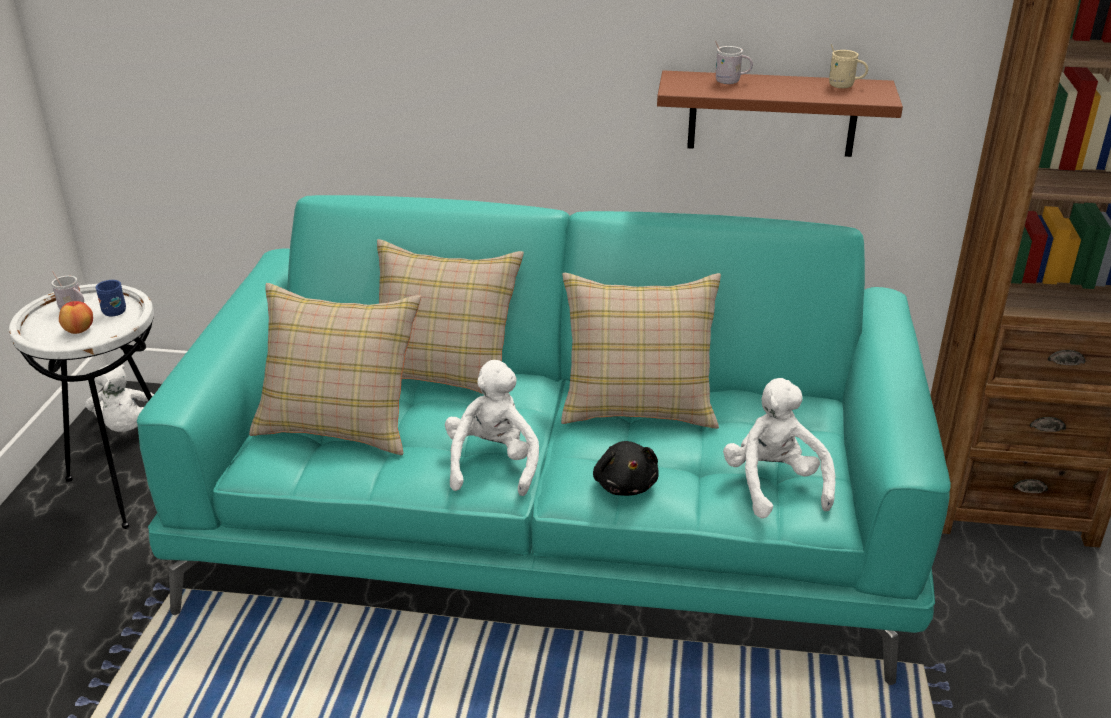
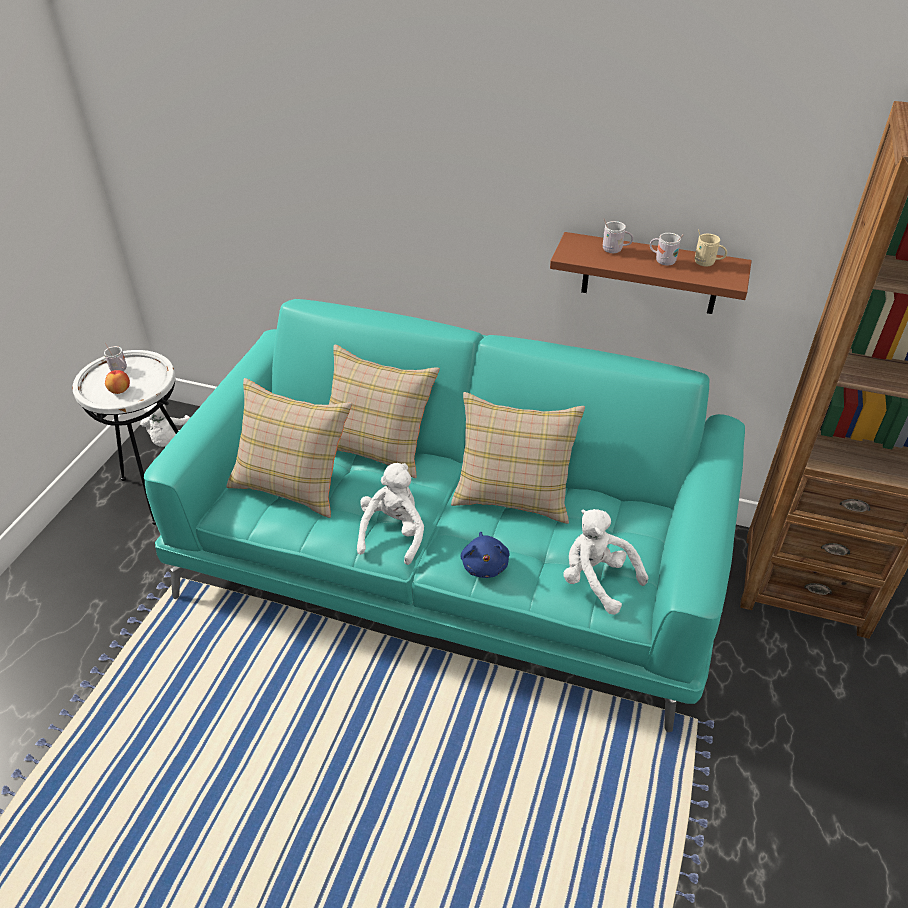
camera: 10 degrees right, 10 degrees up
blue mug [96,280,126,316] -> none
black plush toy [593,441,659,496] -> blue plush toy [460,532,510,578]
white plush toy [723,378,835,518] -> white plush toy turned 45 degrees counterclockwise [563,509,648,615]
none -> white mug [650,233,684,265]

